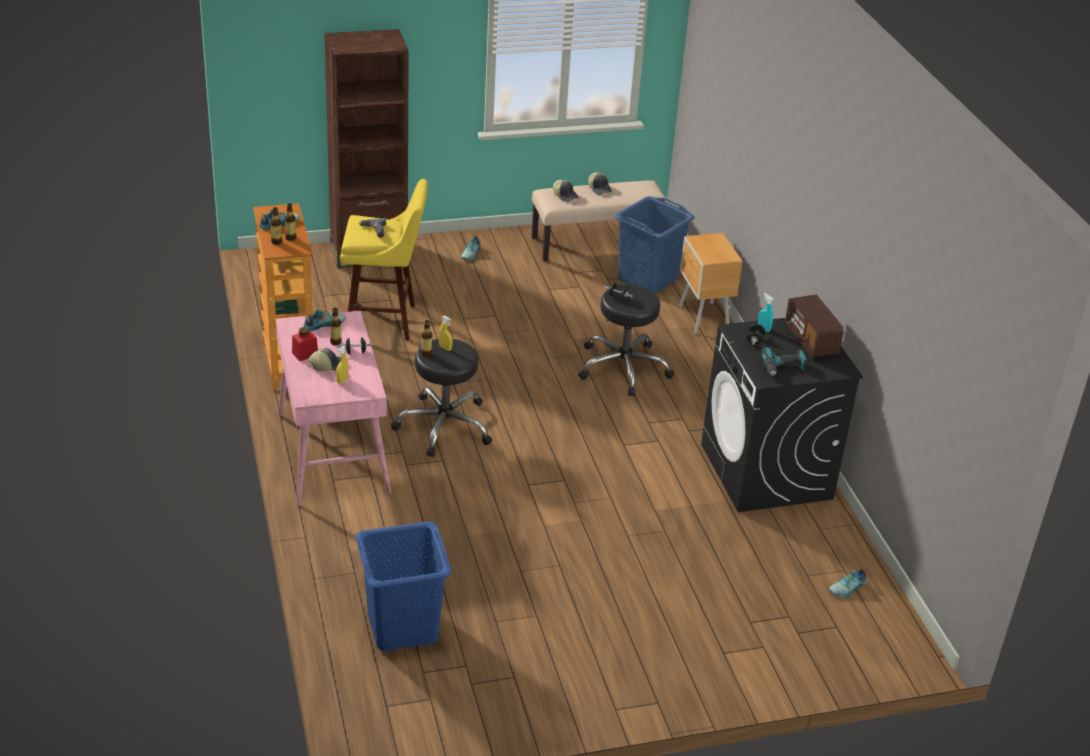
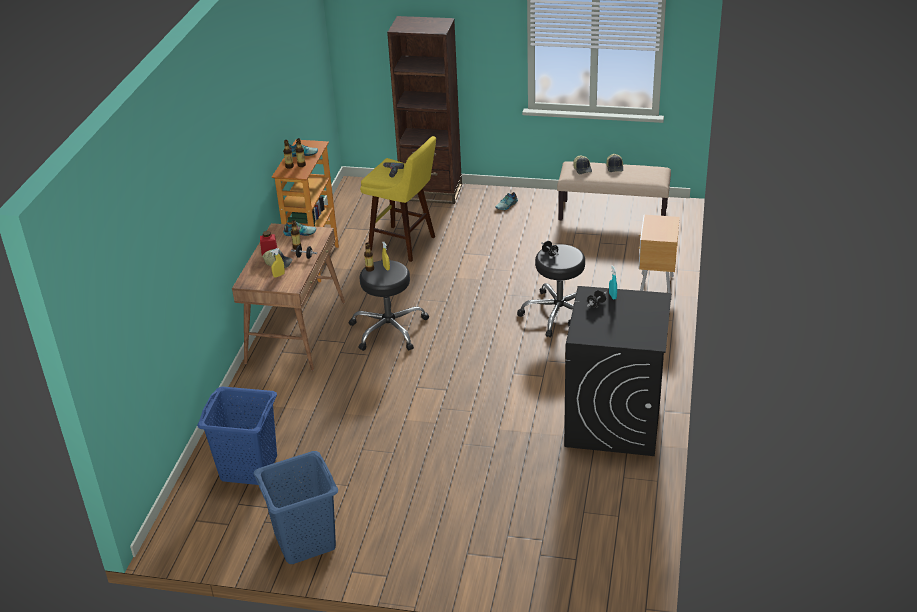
camera: 30 degrees right, 0 degrees up
pink desk [276,311,391,506] -> brown desk [232,223,345,371]
blue laundry basket [614,196,695,294] -> blue laundry basket moved to [253,451,338,564]
power drill [761,347,806,376] -> none
radio [785,295,844,357] -> none
shoe [829,569,867,598] -> none

